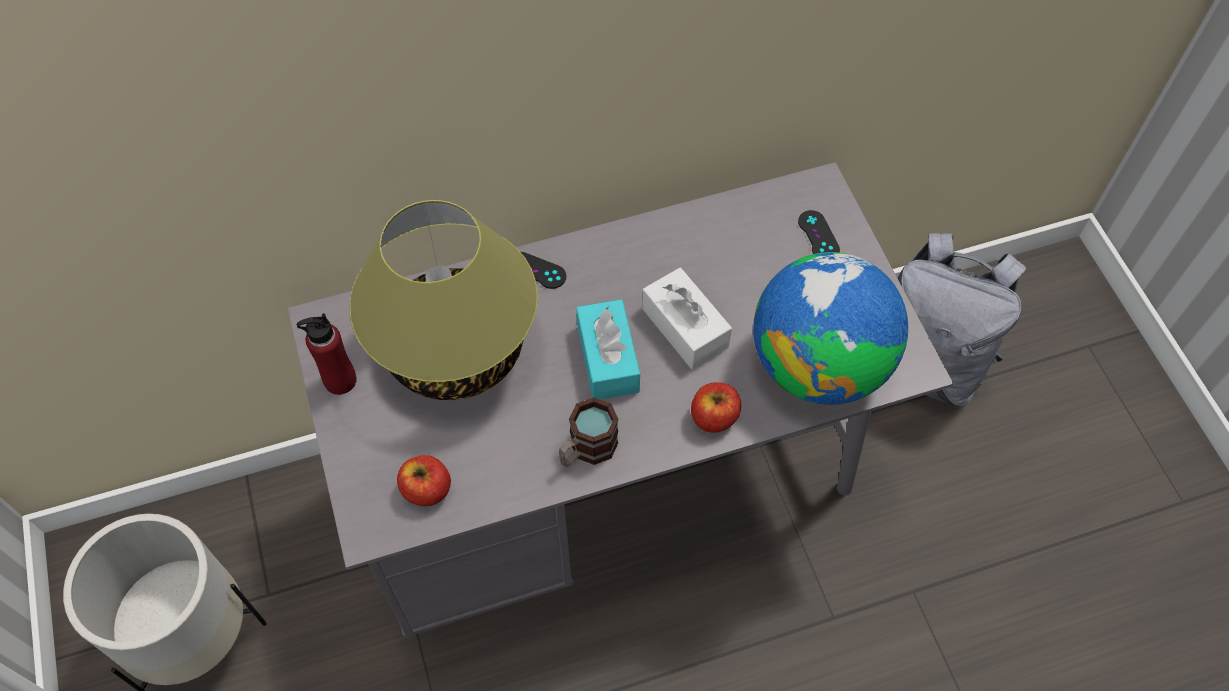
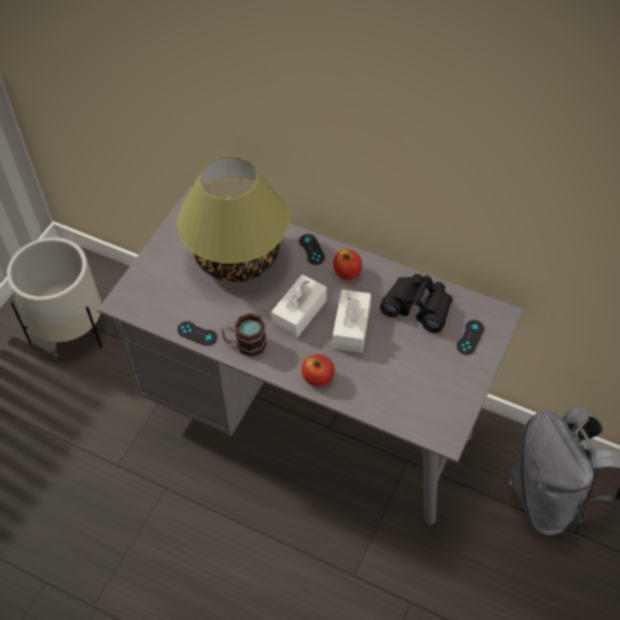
camera: 45 degrees right, 5 degrees down
red bottle [297,313,357,395] -> none
apple [397,455,451,506] -> apple moved to [333,249,362,280]
turquoise tissue box [576,299,640,400] -> white tissue box [271,274,327,339]
globe [753,252,908,405] -> none
none -> black game controller [177,321,217,346]
none -> black binoculars [380,274,452,333]

